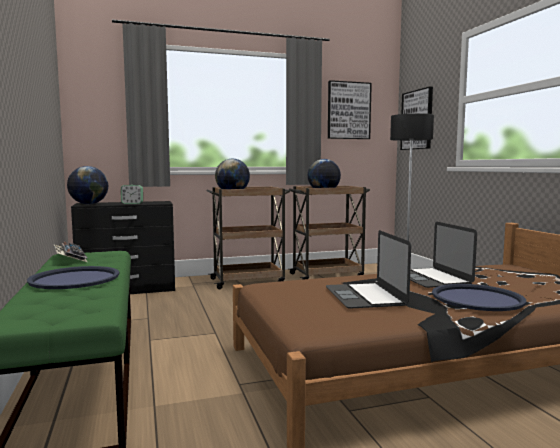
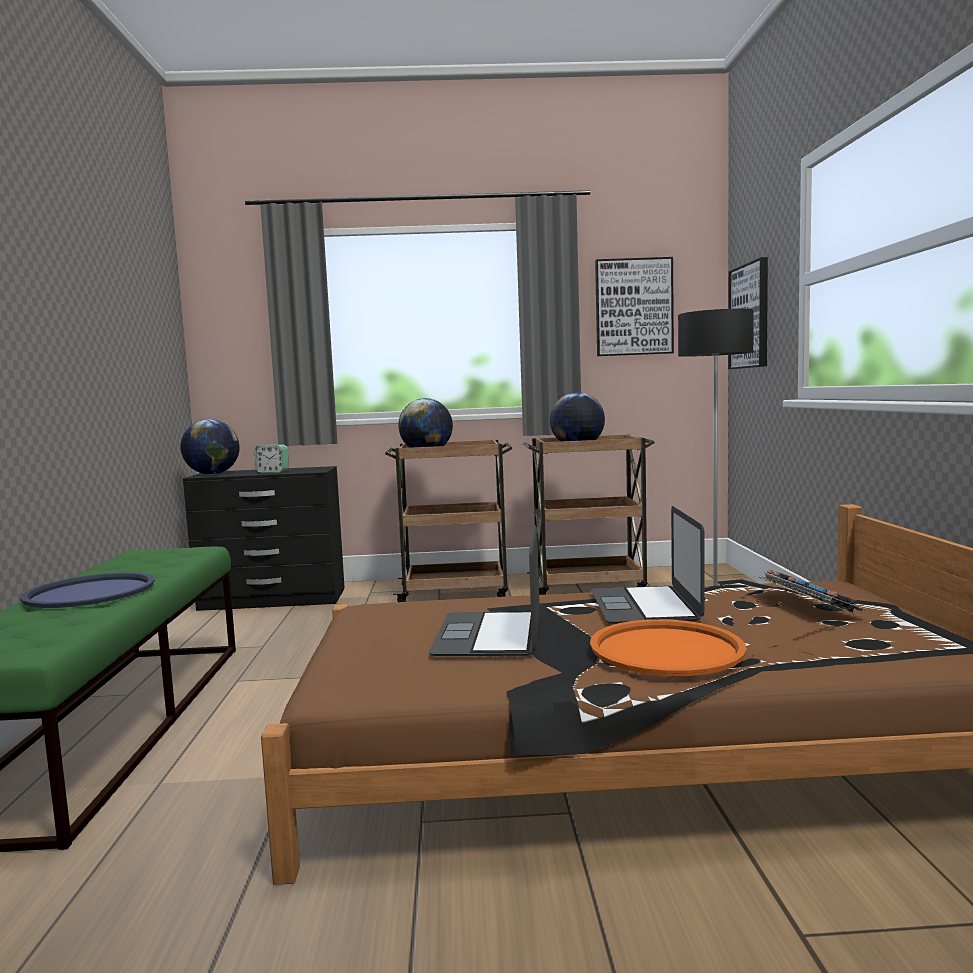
camera: 15 degrees right, 0 degrees up
keyboard [54,241,87,262] -> keyboard moved to [752,569,864,617]
blue tray [432,284,526,311] -> orange tray [590,619,747,676]

